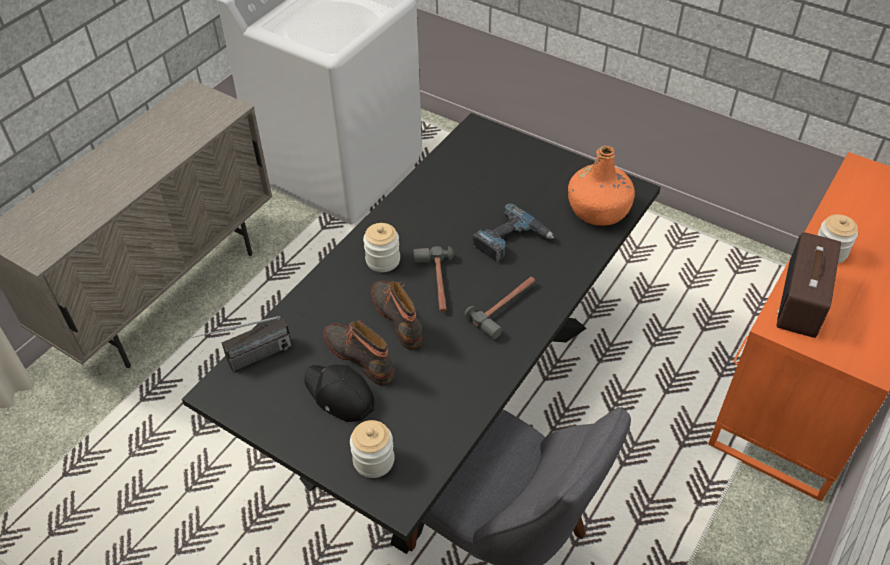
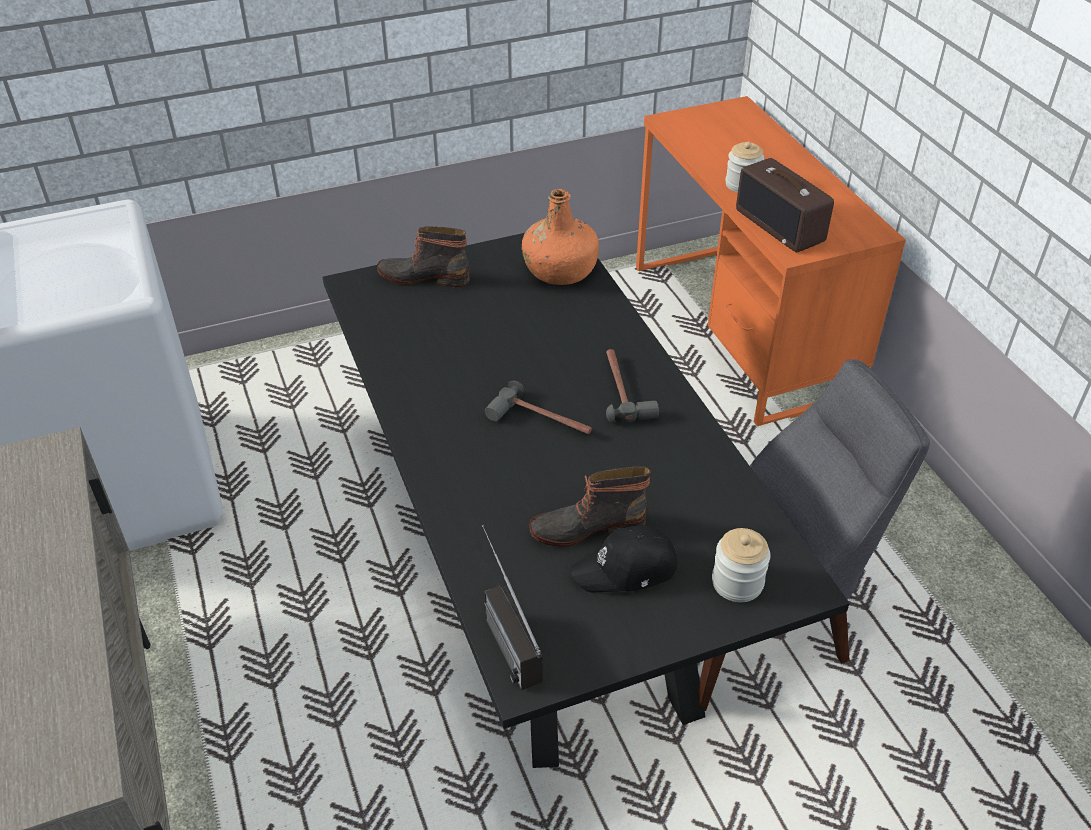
camera: 55 degrees left, 5 degrees down
radio [181,316,292,372] -> radio turned 150 degrees clockwise [482,525,543,690]
jar [363,223,400,272] -> none
boot [371,281,423,350] -> boot moved to [377,226,470,287]
power drill [473,203,554,262] -> none

